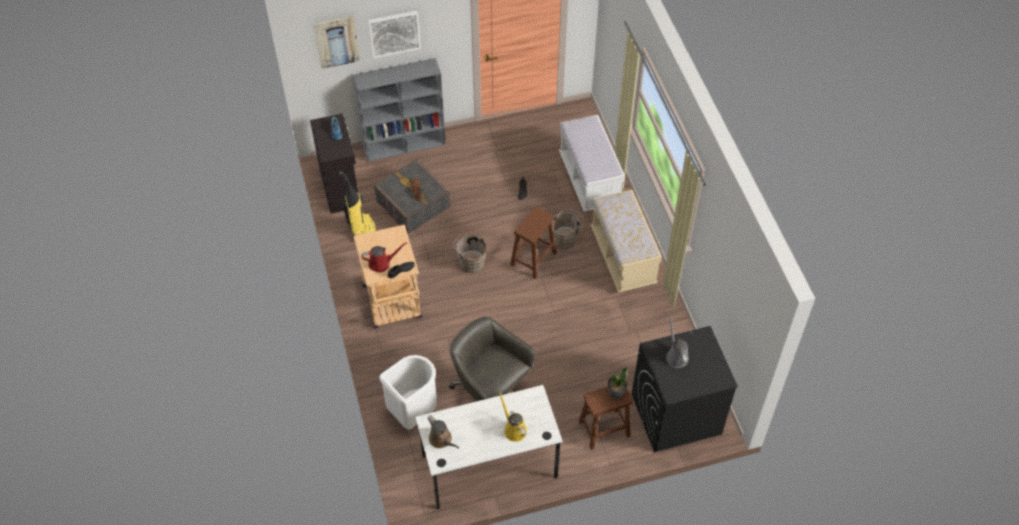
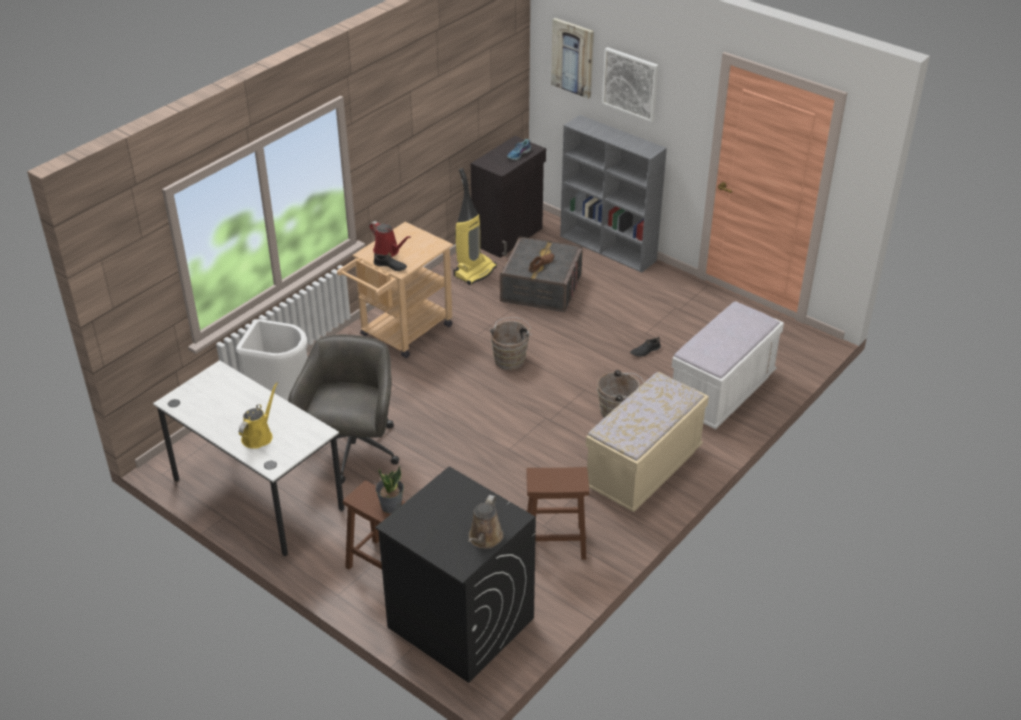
camera: 55 degrees right, 15 degrees down
brown watering can [427,415,459,449] -> brown watering can moved to [468,495,504,549]
brown stool [510,206,557,279] -> brown stool moved to [526,467,589,560]
grey watering can [666,316,689,368] -> none

